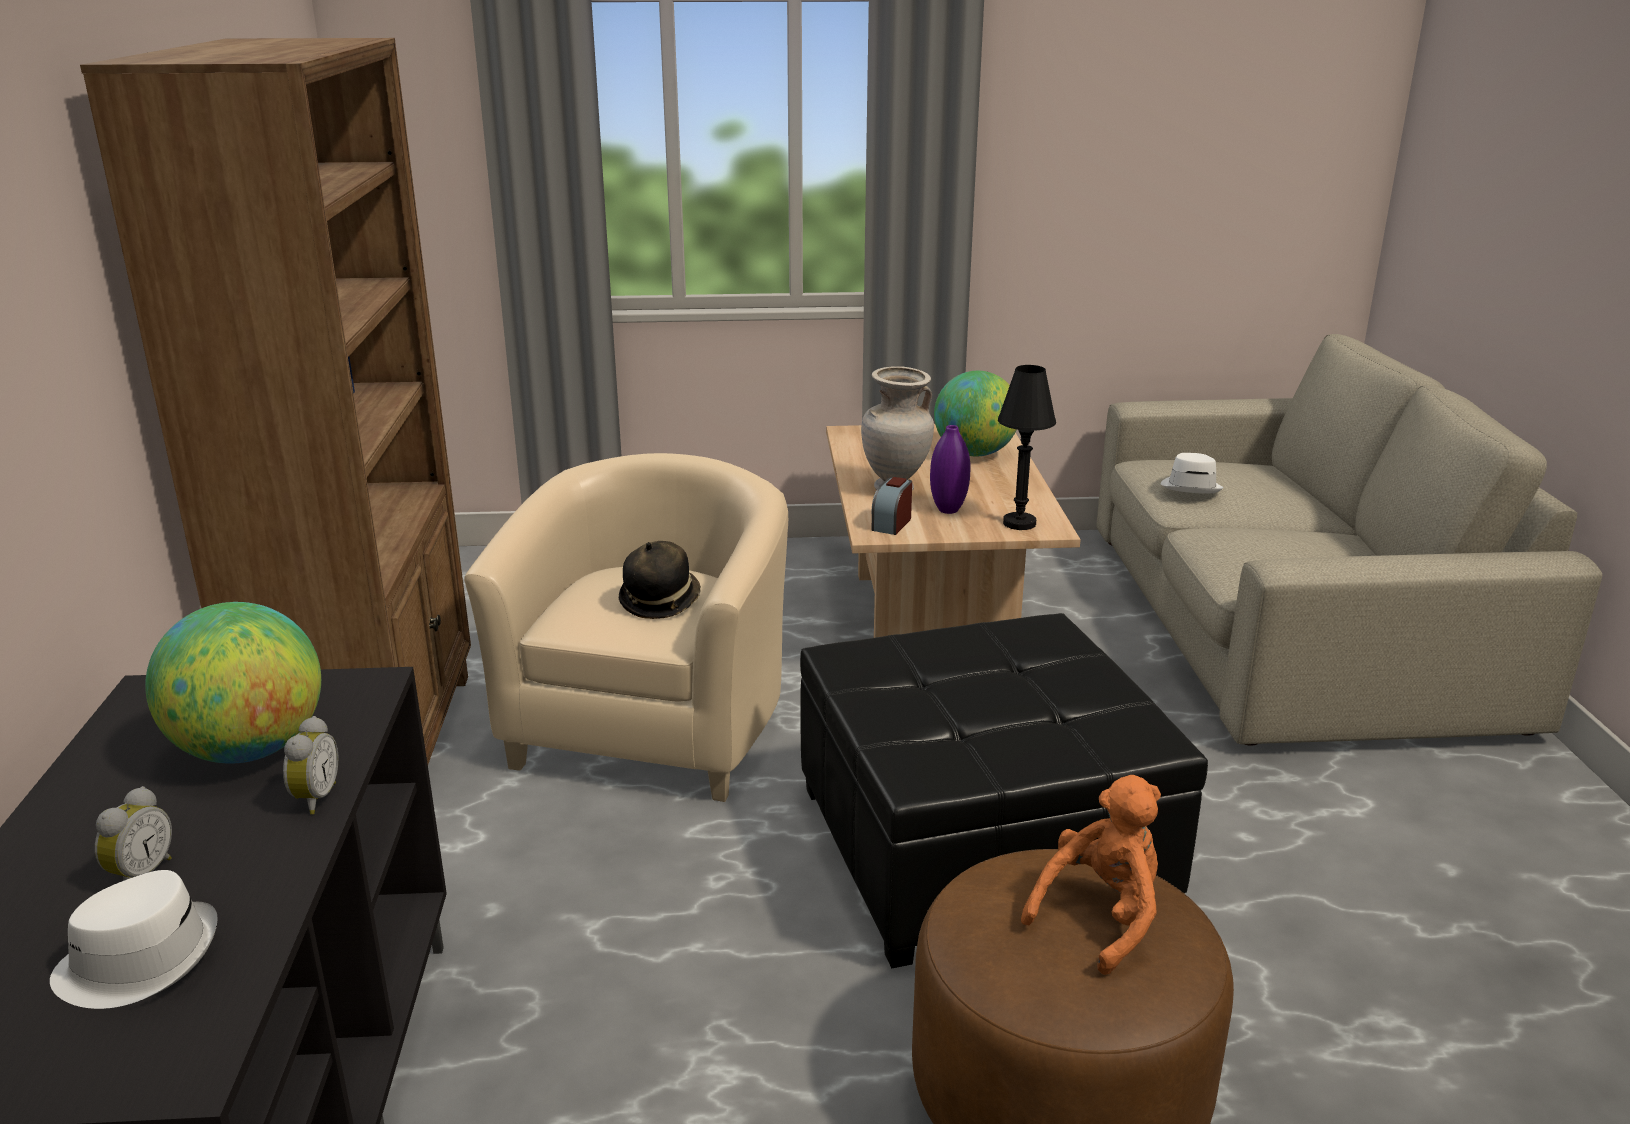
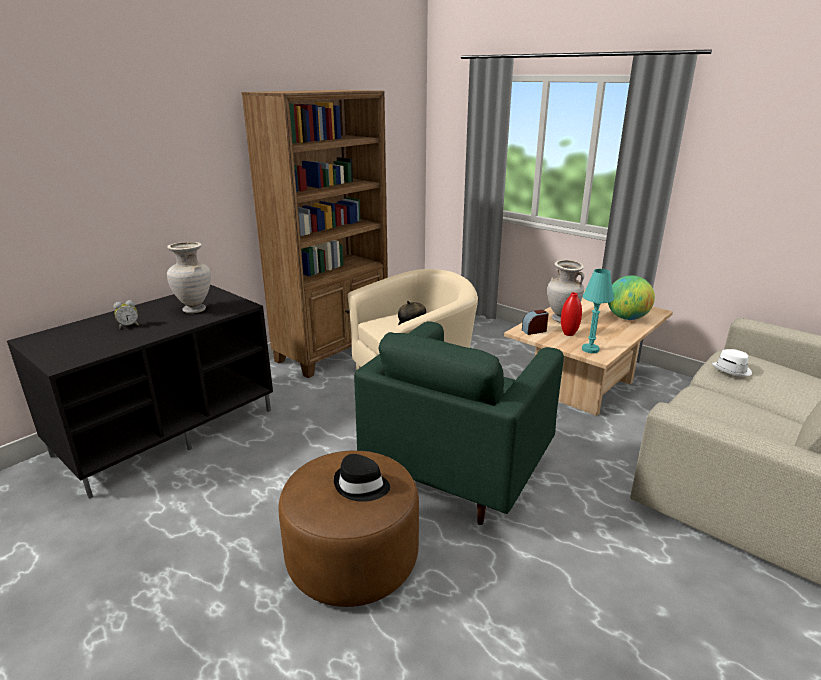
camera: 45 degrees right, 0 degrees up
white hat [50,870,218,1009] -> none
globe [145,602,321,764] -> beige vase [167,242,211,313]
alarm clock [283,716,339,815] -> none
black ottoman [800,613,1208,968] -> green armchair [354,321,564,525]
purple vase [930,425,970,514] -> red vase [561,292,582,336]
black table lamp [998,365,1056,530] -> turquoise table lamp [582,269,614,353]
orange plush toy [1021,775,1161,975] -> black hat [334,454,390,502]

